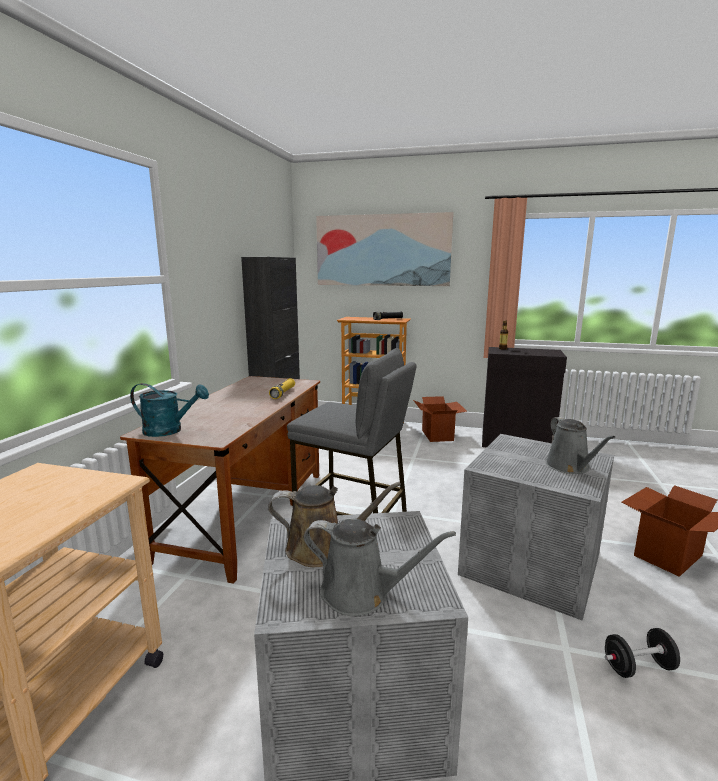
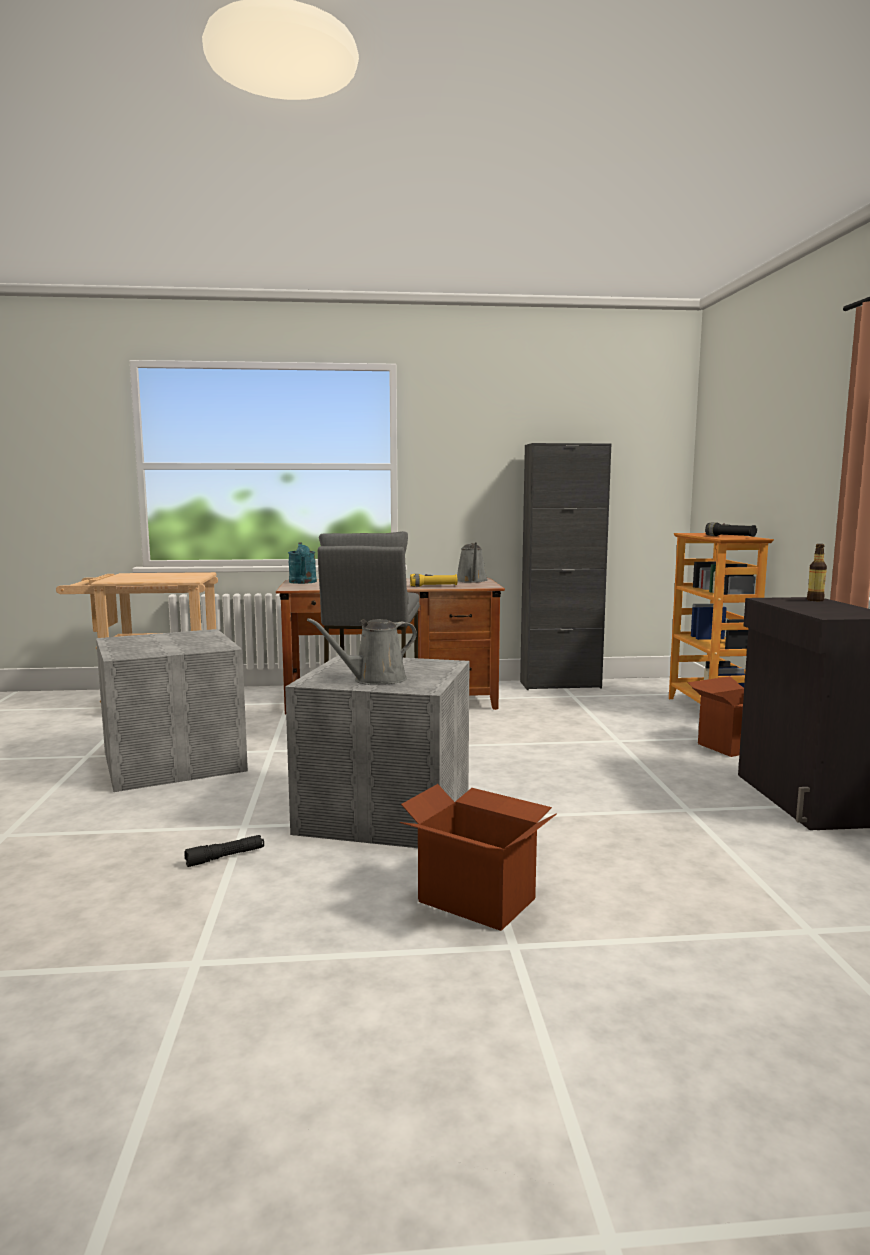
camera: 70 degrees right, 5 degrees down
brown watering can [268,482,401,567] -> none
grey watering can [304,519,456,616] -> grey watering can moved to [457,542,487,583]
picture [316,212,453,286] -> none
black dumbbell [605,628,680,678] -> black flashlight [184,835,264,867]

